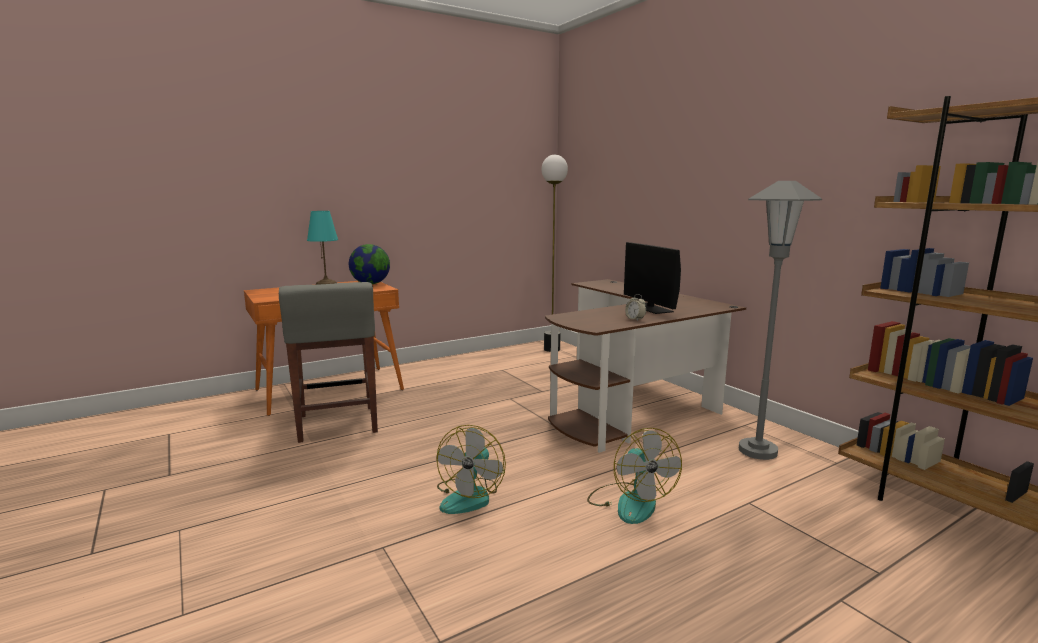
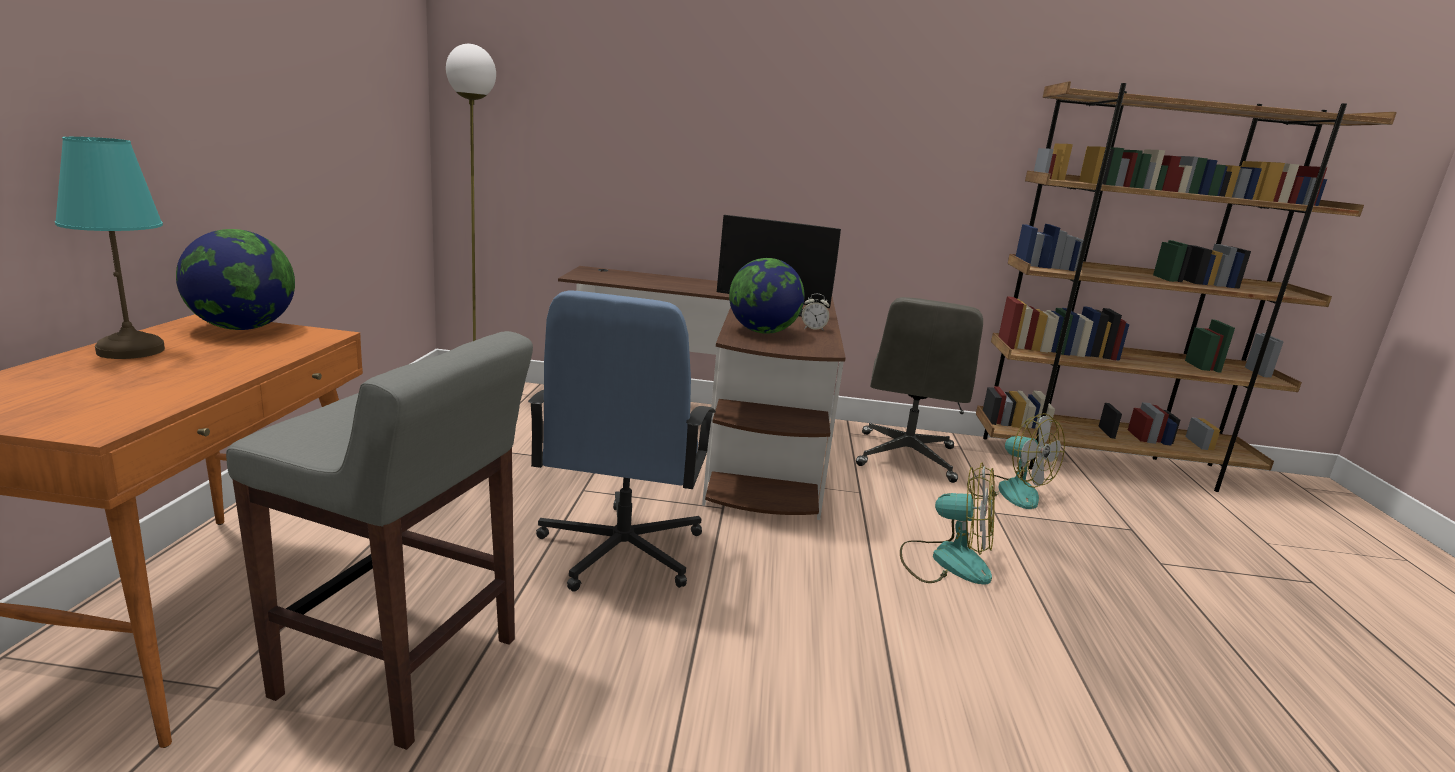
camera: 55 degrees left, 5 degrees up
fan [436,425,506,514] -> fan moved to [967,413,1065,509]
grey floor lamp [739,181,822,460] -> grey office chair [856,297,983,483]
none -> blue office chair [528,290,716,592]
none -> globe [729,258,805,334]

